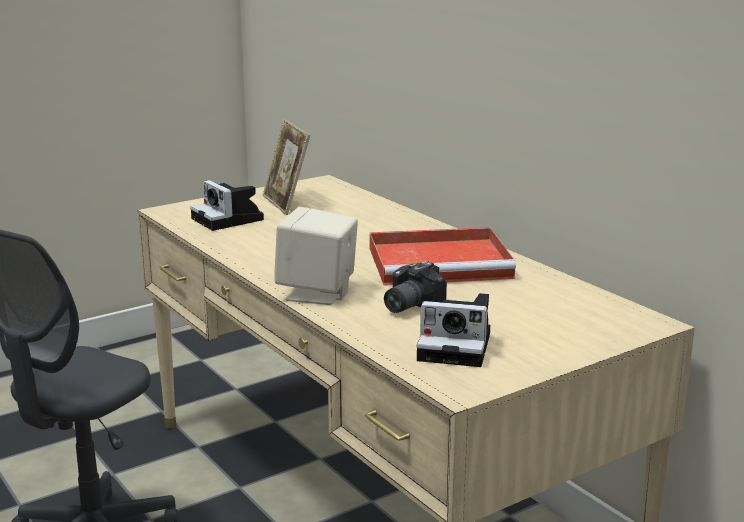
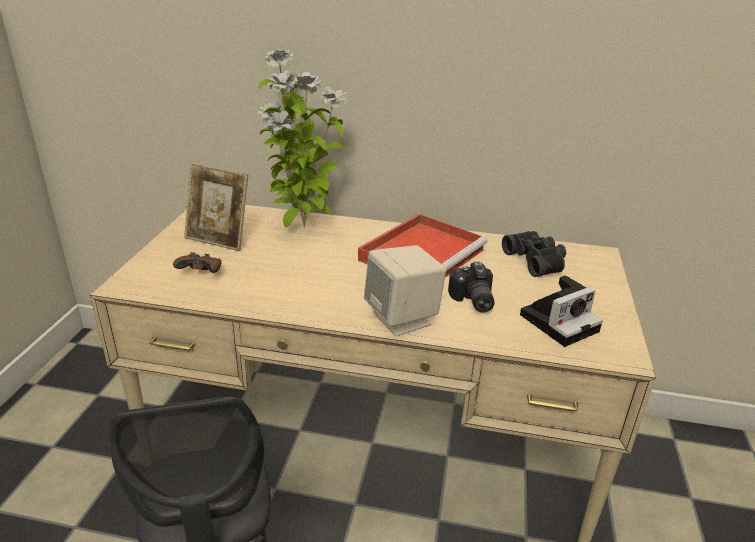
camera: 45 degrees left, 10 degrees up
camera [191,180,264,231] -> brown game controller [173,252,222,273]
none -> potted plant [258,50,347,228]
none -> black binoculars [502,231,566,277]

